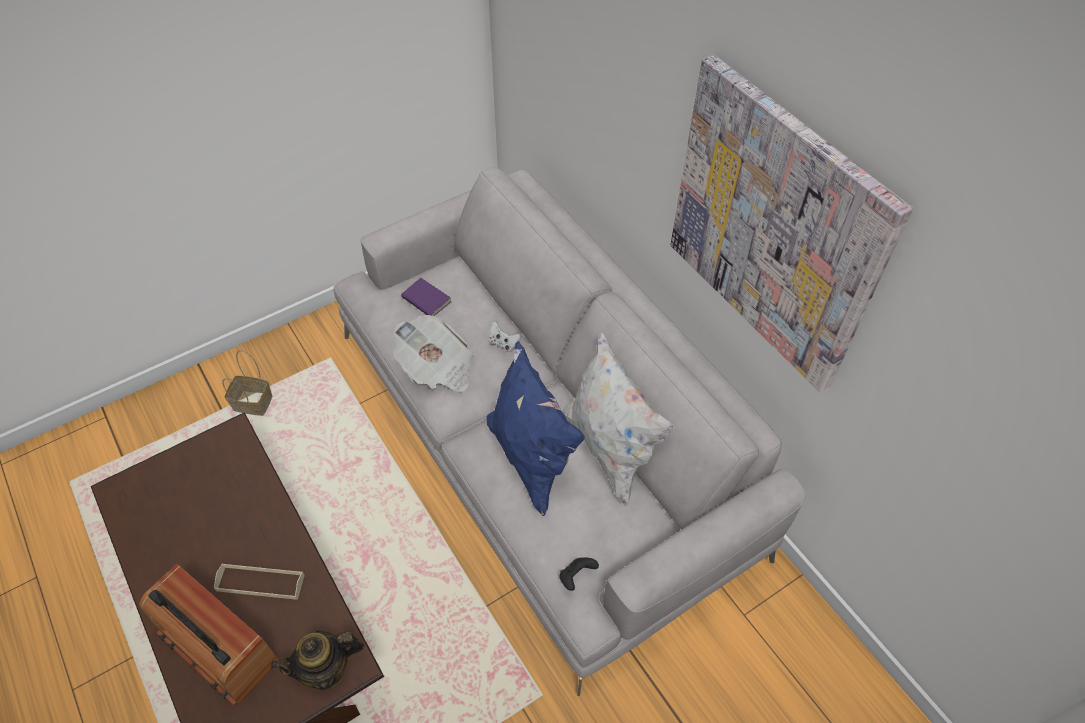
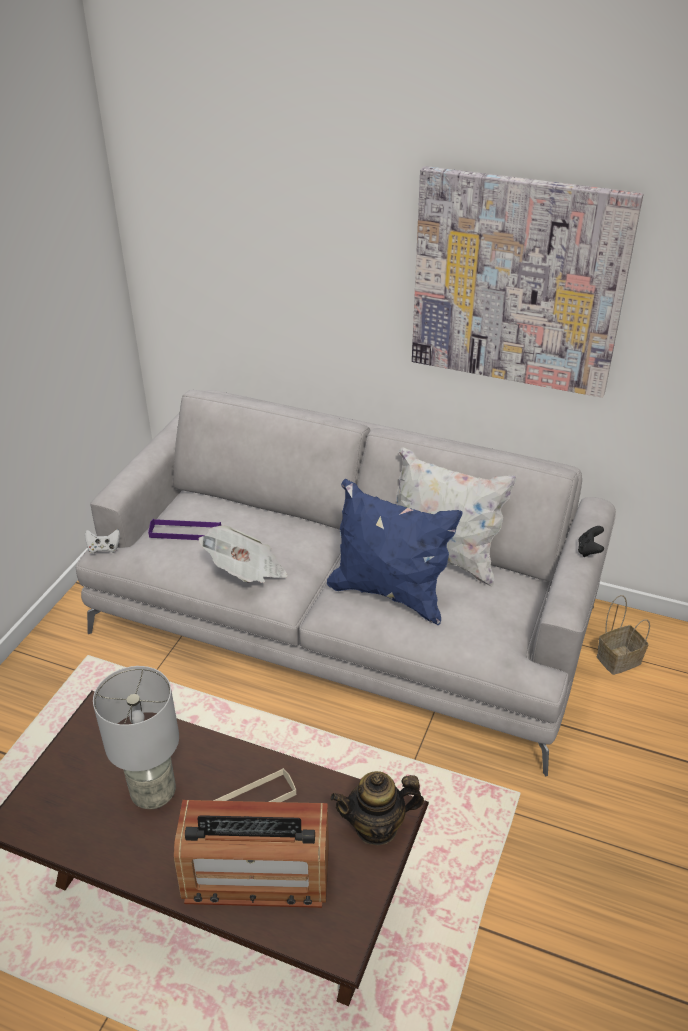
camera: 35 degrees left, 15 degrees down
basket [222,350,272,416] -> basket moved to [597,595,650,675]
teapot [271,630,364,690] -> teapot turned 45 degrees clockwise [330,771,424,845]
purple book [401,278,452,316] -> purple tray [148,519,221,540]
white game controller [488,321,522,353] -> white game controller moved to [85,529,120,553]
black game controller [559,558,599,591] -> black game controller moved to [578,526,604,557]
none -> grey table lamp [93,666,179,809]

